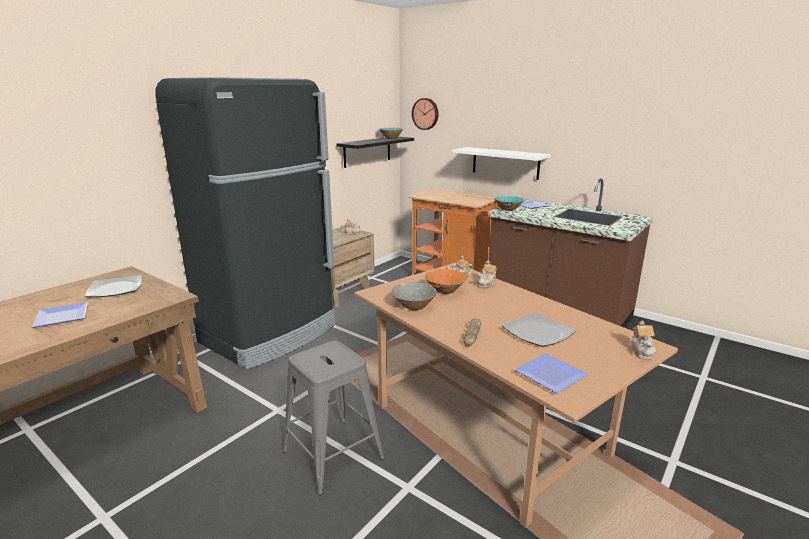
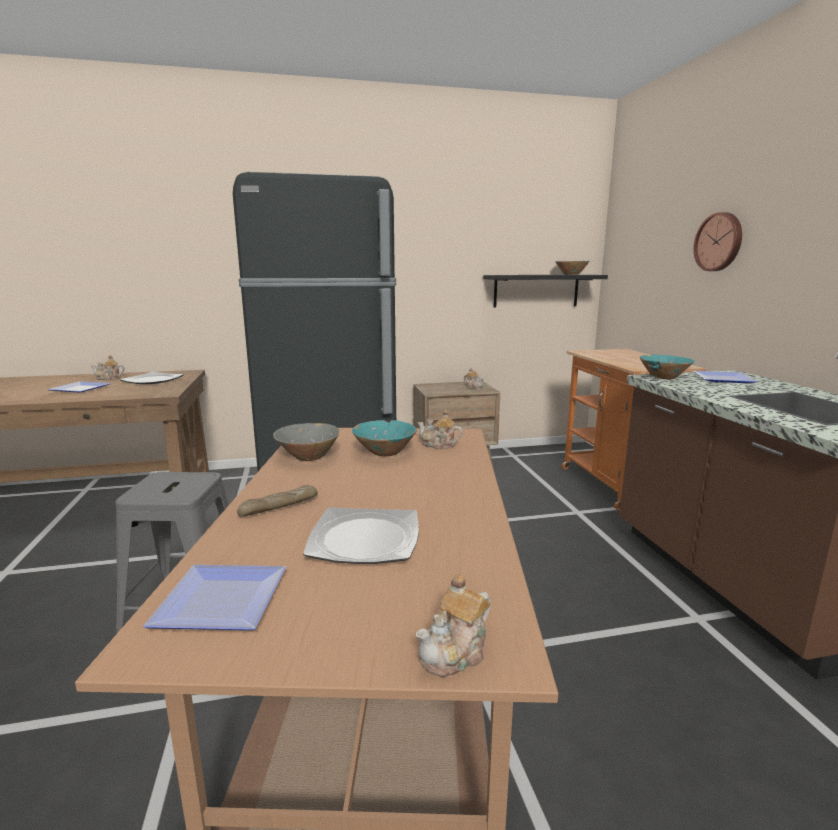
camera: 40 degrees right, 5 degrees down
wall clock [412,98,439,130] -> wall clock moved to [693,212,742,271]
orange bowl [425,269,467,294] -> turquoise bowl [352,420,417,456]
white shelf [452,147,551,180] -> none
teapot [477,260,497,288] -> teapot moved to [91,355,124,380]

